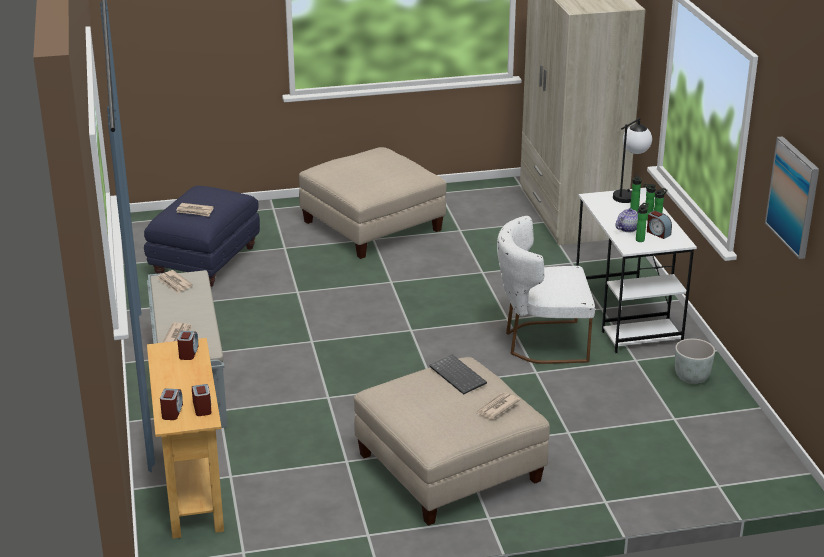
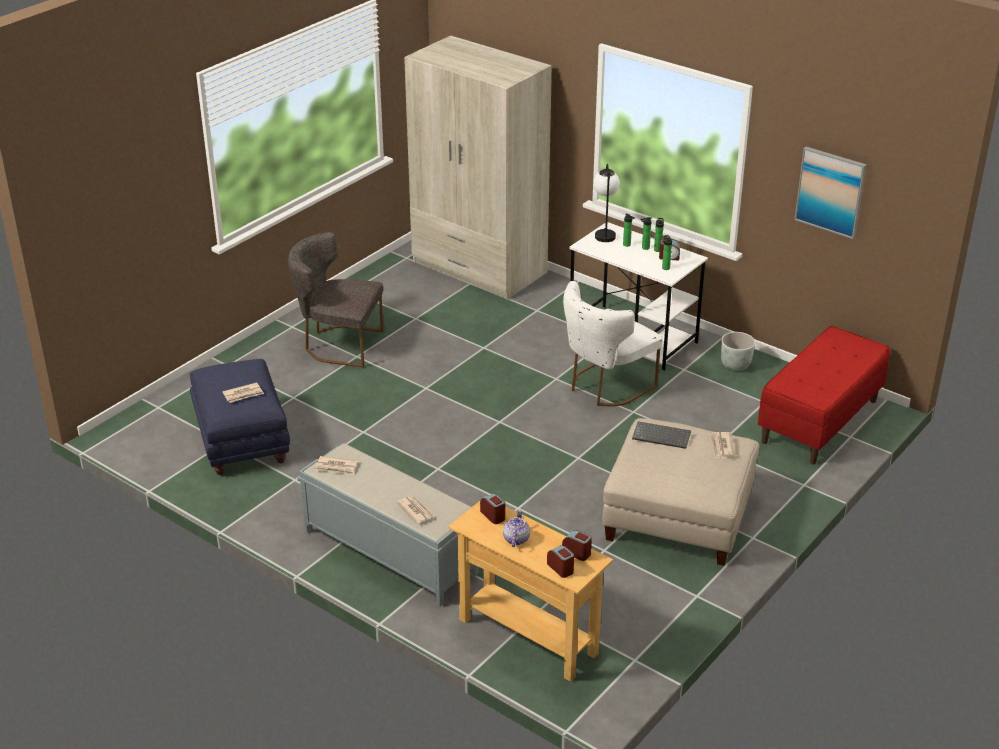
camera: 40 degrees left, 5 degrees up
beige ottoman [299,147,447,259] -> grey chair [288,232,384,367]
teapot [615,208,638,232] -> teapot moved to [503,510,530,547]
none -> red bench [758,326,890,464]

